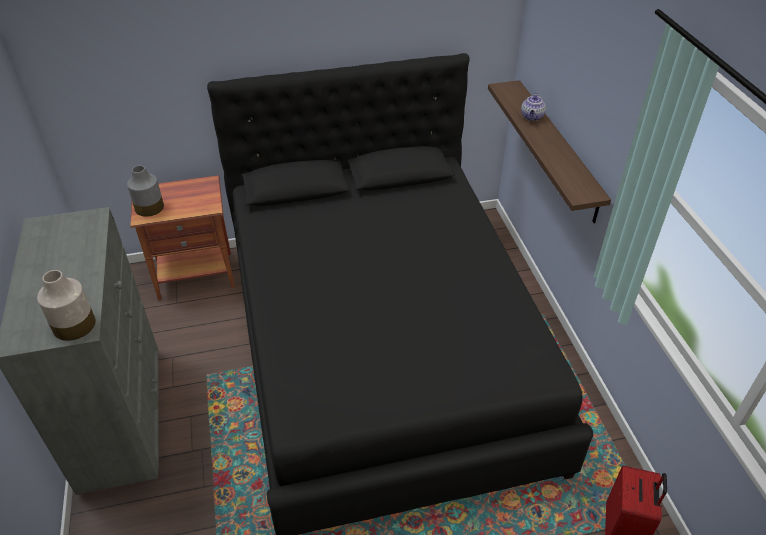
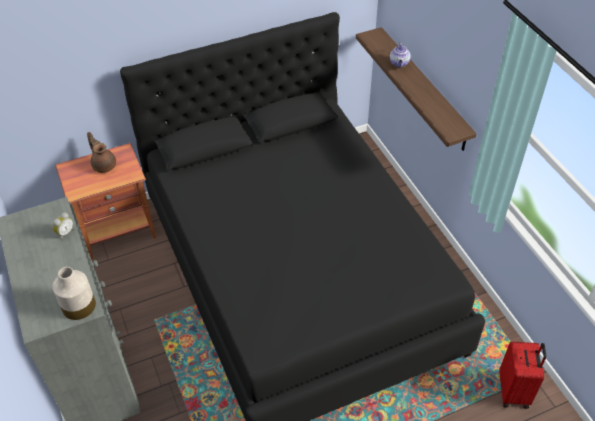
camera: 10 degrees left, 5 degrees up
grey vase [127,165,164,217] -> none
none -> alarm clock [53,213,73,239]
none -> brown teapot [87,132,116,173]

